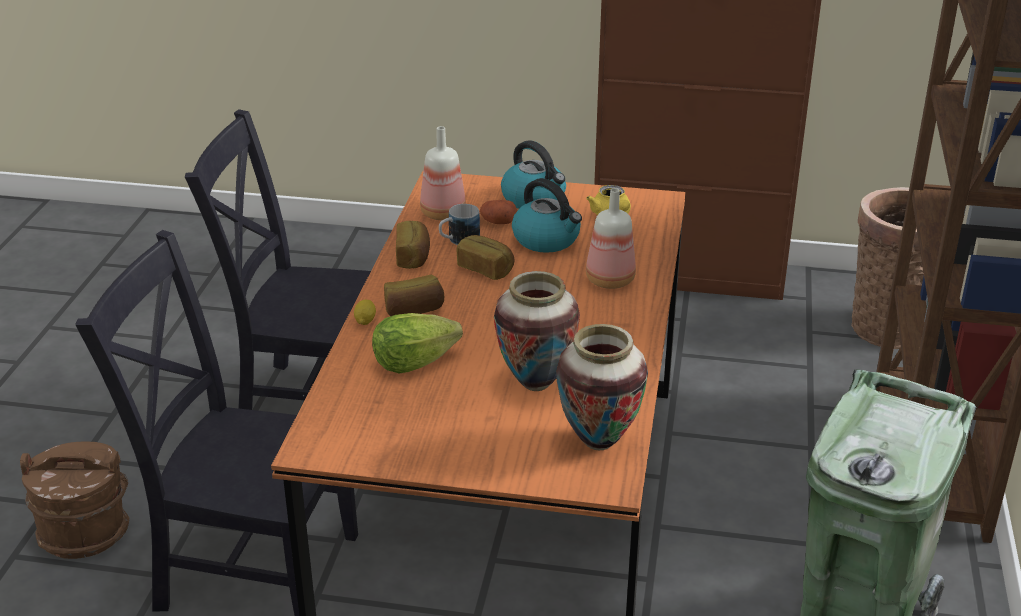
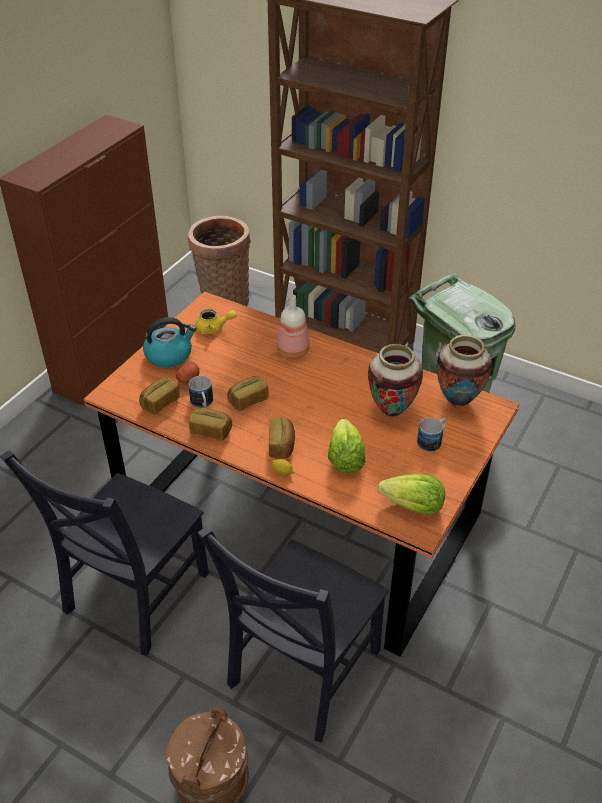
camera: 70 degrees left, 10 degrees up
bottle [420,126,466,220] -> bread [139,378,180,414]
kettle [512,178,582,253] -> none
none -> lettuce [378,474,445,515]
none -> mug [417,418,447,452]

